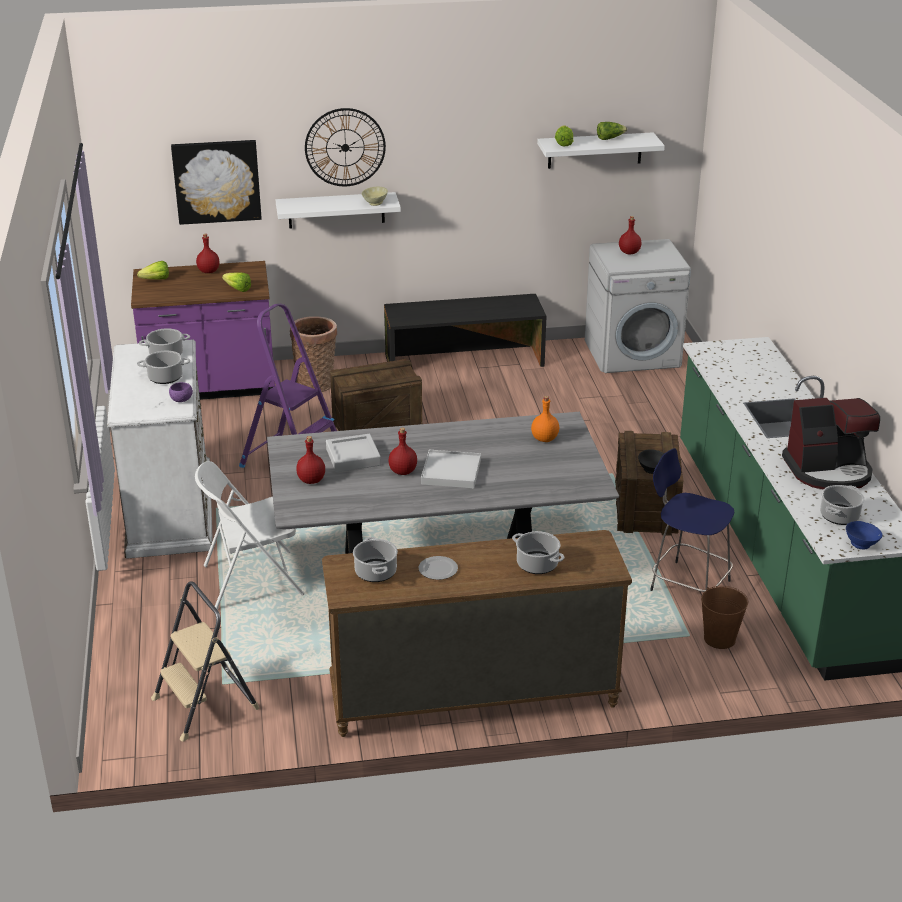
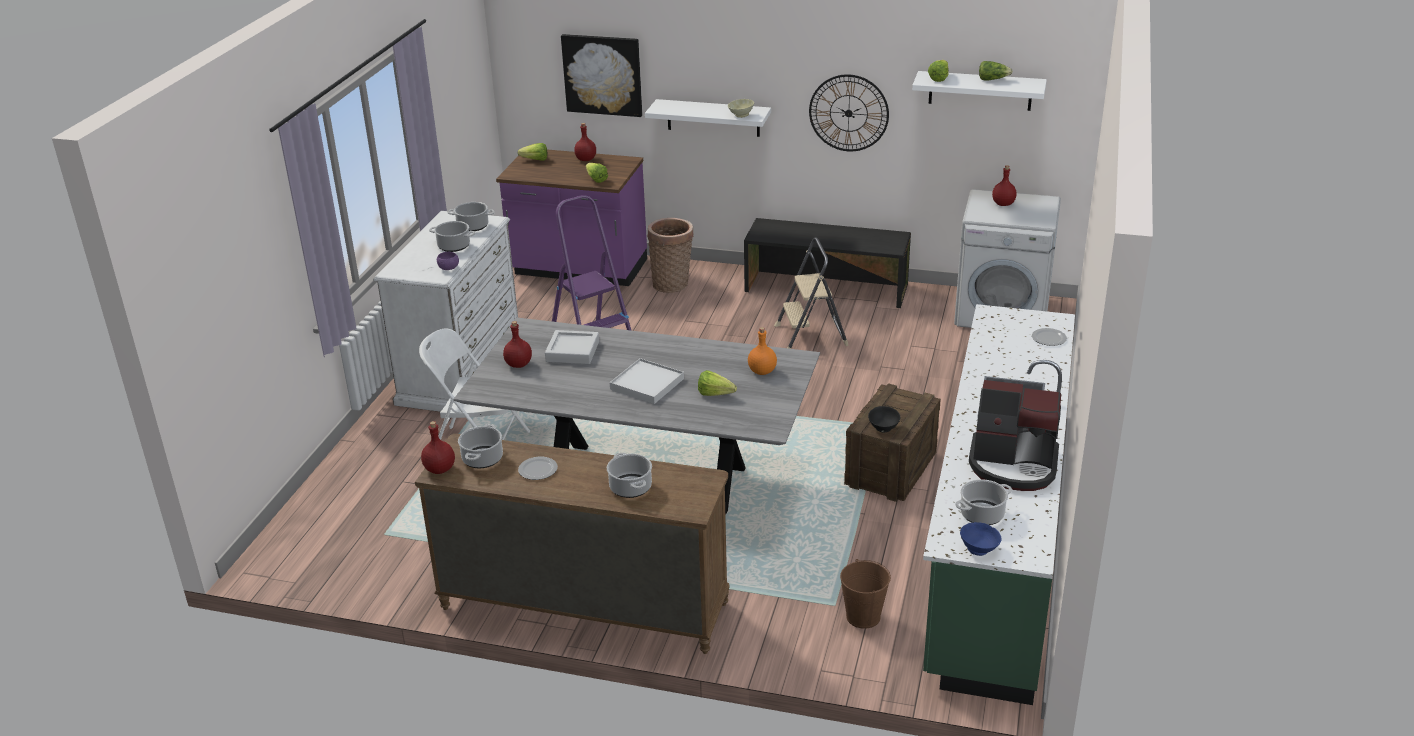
camera: 25 degrees right, 0 degrees up
beige step ladder [151,581,259,742] -> beige step ladder moved to [774,238,848,349]
wall clock [305,108,386,186] -> wall clock moved to [809,74,889,151]
crate [330,359,422,431] -> none
red bottle [388,428,417,475] -> red bottle moved to [421,421,455,474]
blue stool [650,448,735,592] -> none
none -> lettuce [698,370,737,396]
none -> plate [1032,328,1067,346]

